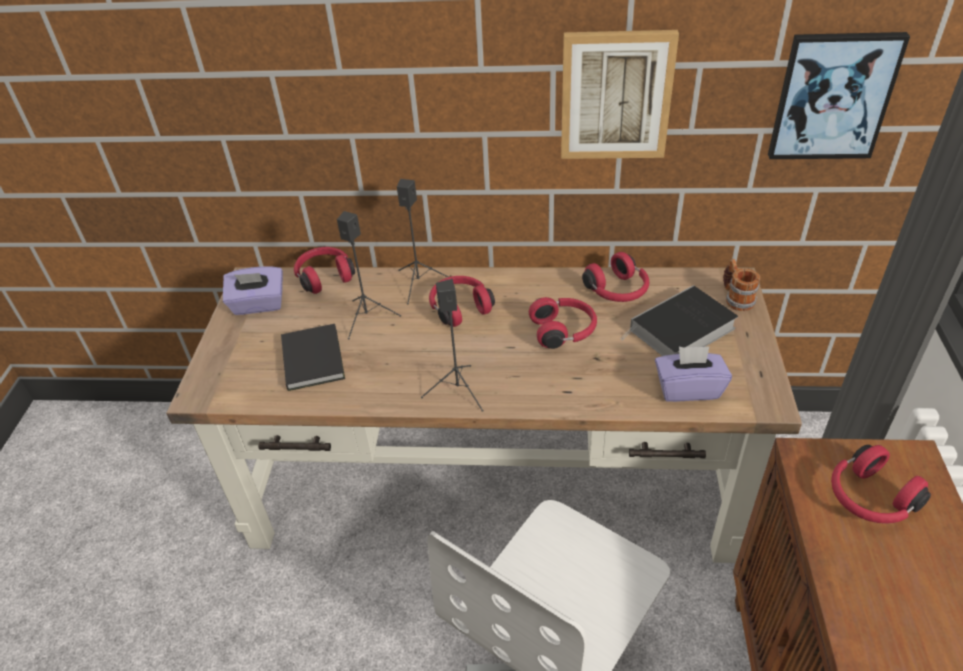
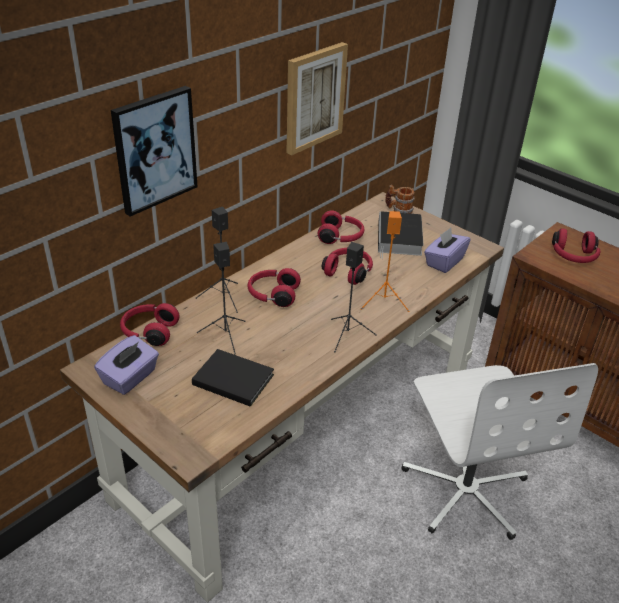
camera: 55 degrees left, 5 degrees down
picture [768,32,910,159] -> picture moved to [111,86,198,217]
none -> orange speaker [361,211,409,312]

